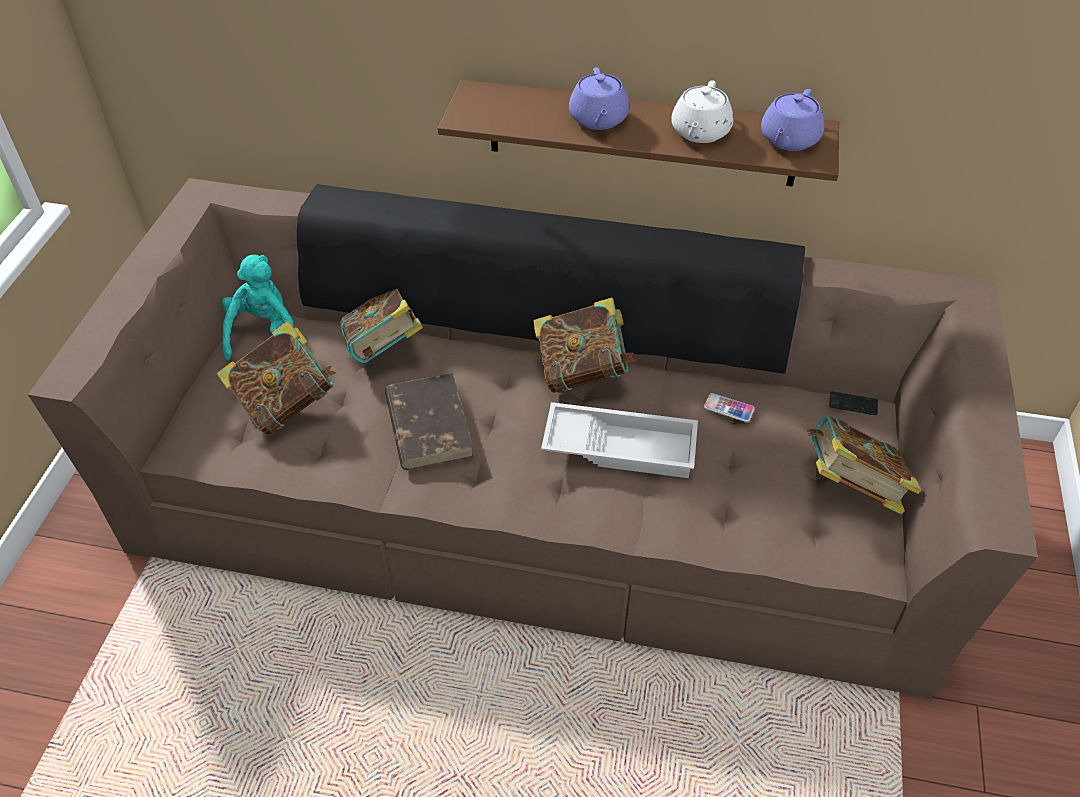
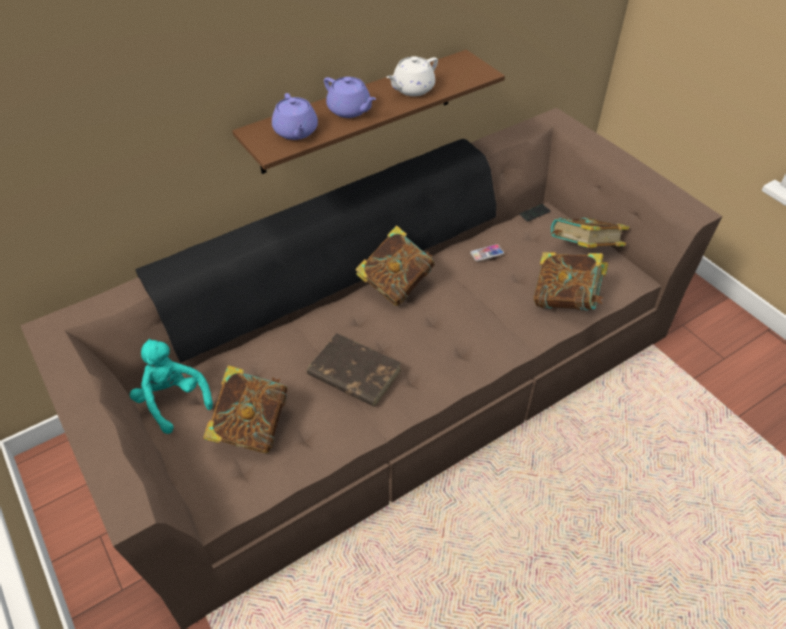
camera: 45 degrees left, 0 degrees up
book [340,288,423,363] -> book moved to [534,252,608,311]
white tray [541,402,698,478] -> none
white teapot [671,80,733,143] -> white teapot turned 75 degrees clockwise [386,56,438,96]
purple teapot [761,89,824,151] -> purple teapot moved to [272,93,318,140]

